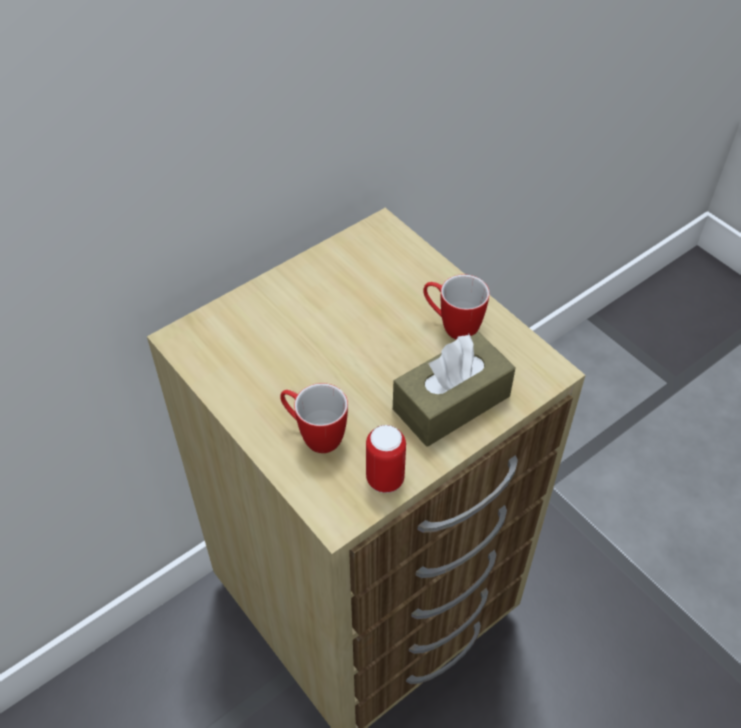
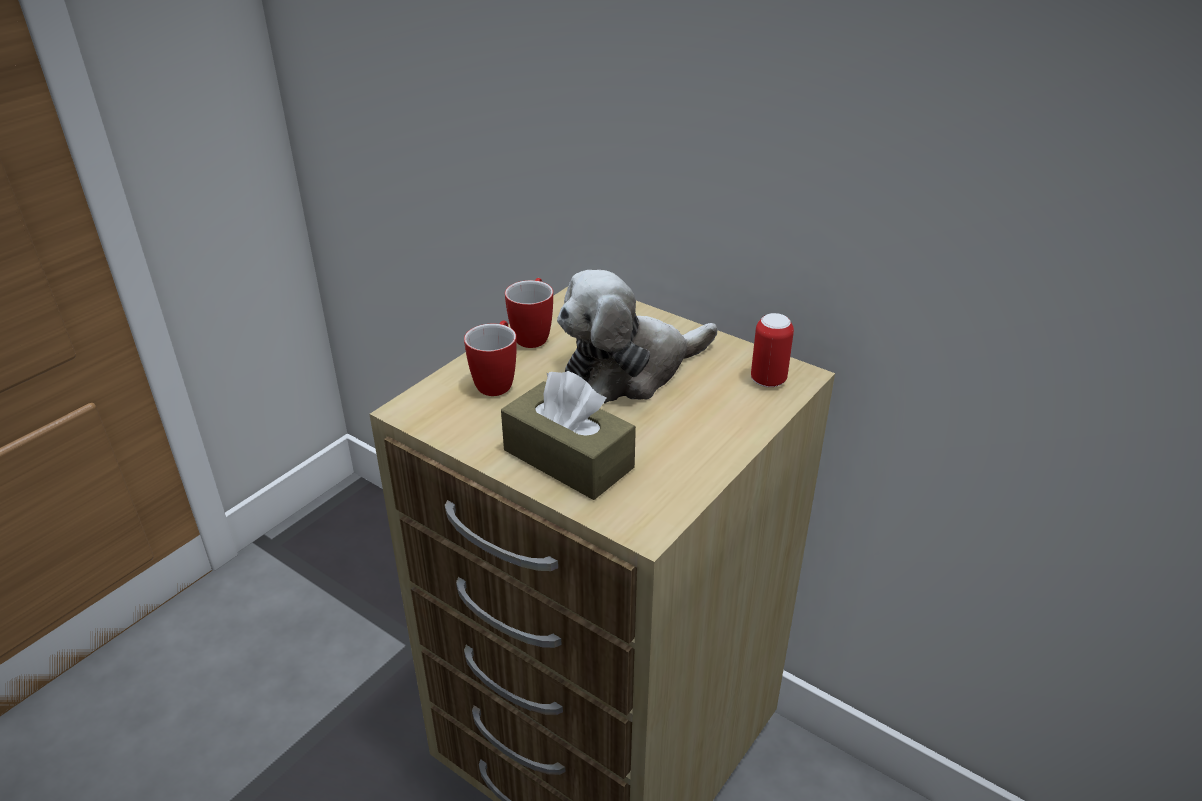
camera: 75 degrees right, 15 degrees down
can [366,425,406,493] -> can moved to [751,313,794,387]
mug [423,274,490,340] -> mug moved to [505,278,553,348]
none -> plush toy [557,270,717,403]

